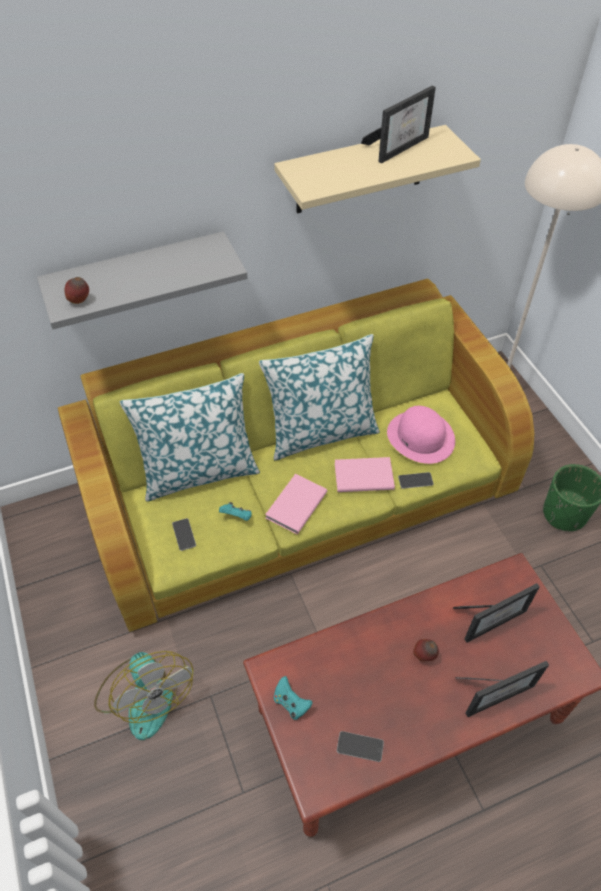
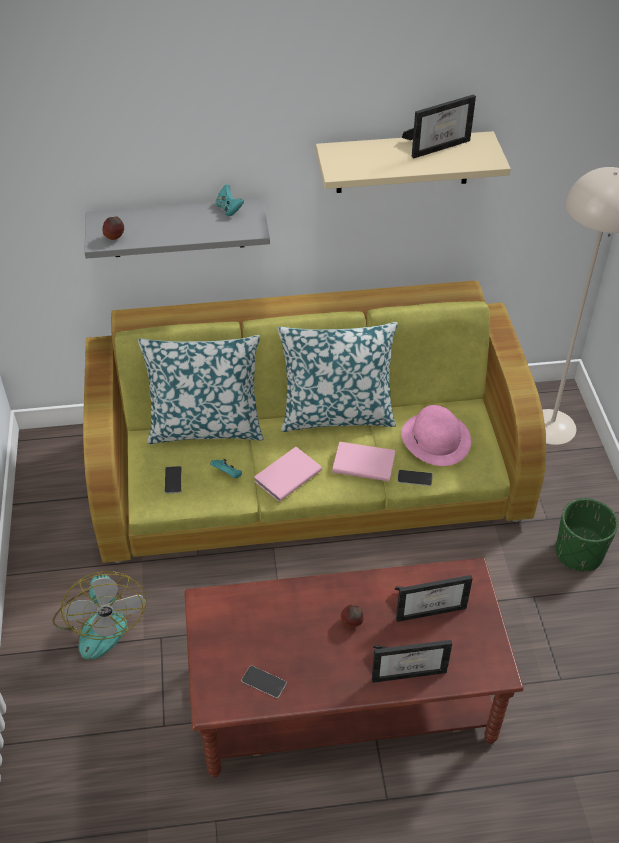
camera: 15 degrees right, 5 degrees down
turquoise game controller [274,676,313,720] -> turquoise game controller moved to [216,184,244,216]

